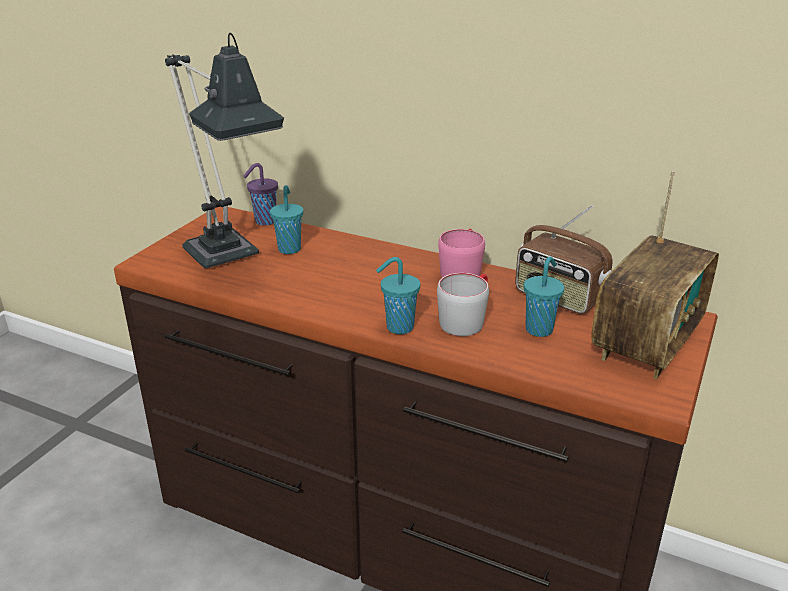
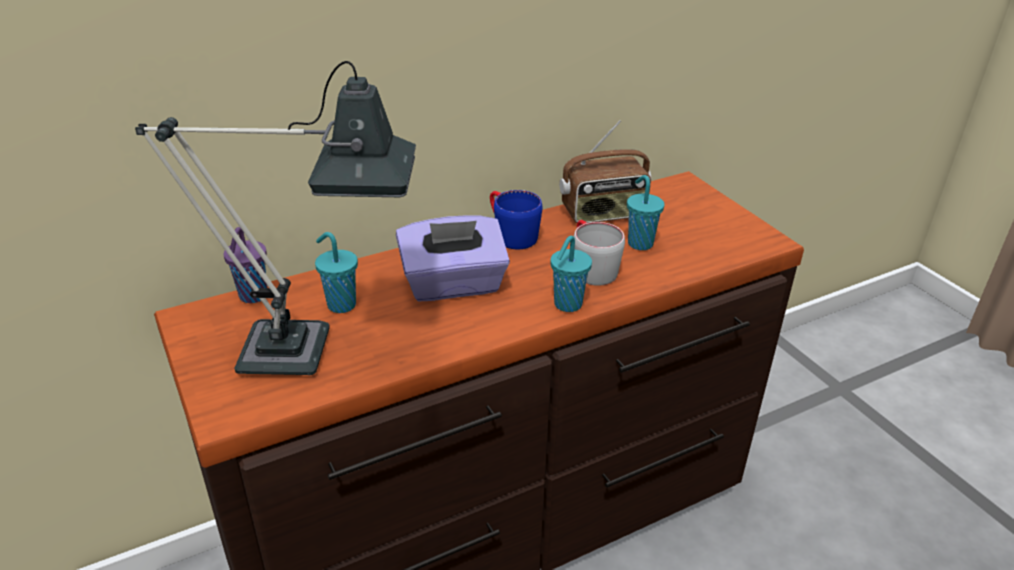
camera: 55 degrees left, 5 degrees up
pink mug [438,229,485,278] -> blue mug [490,190,543,249]
radio [591,171,719,380] -> none
none -> purple tissue box [396,216,510,301]

